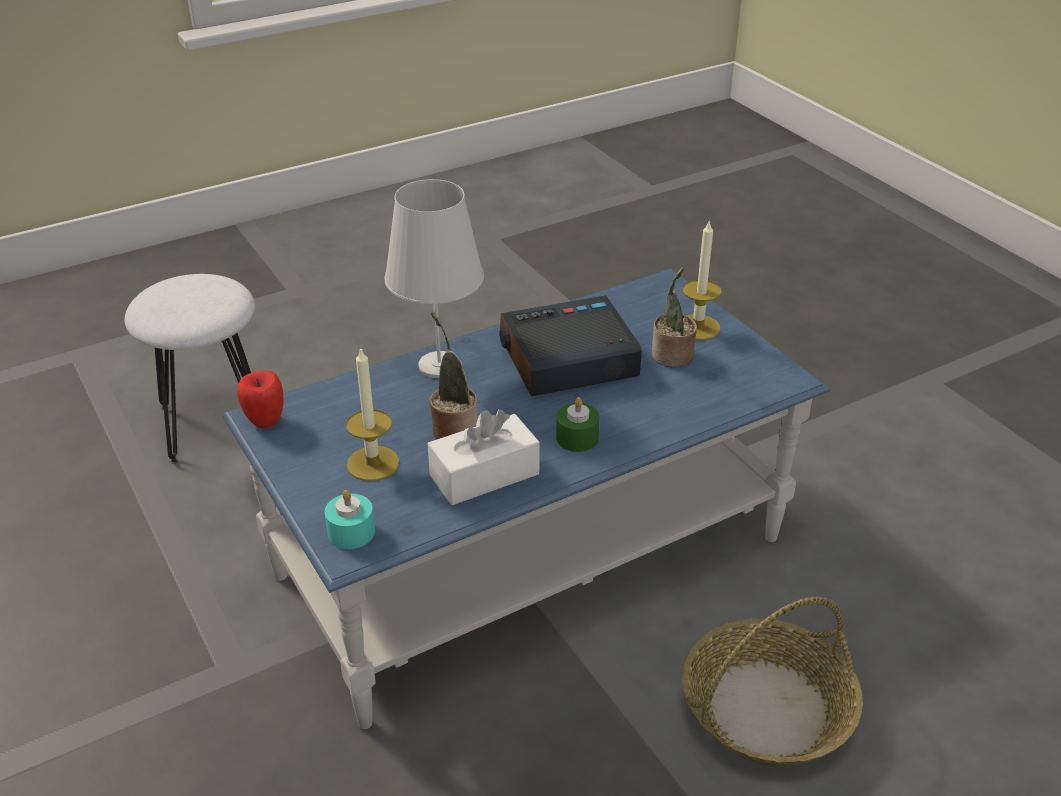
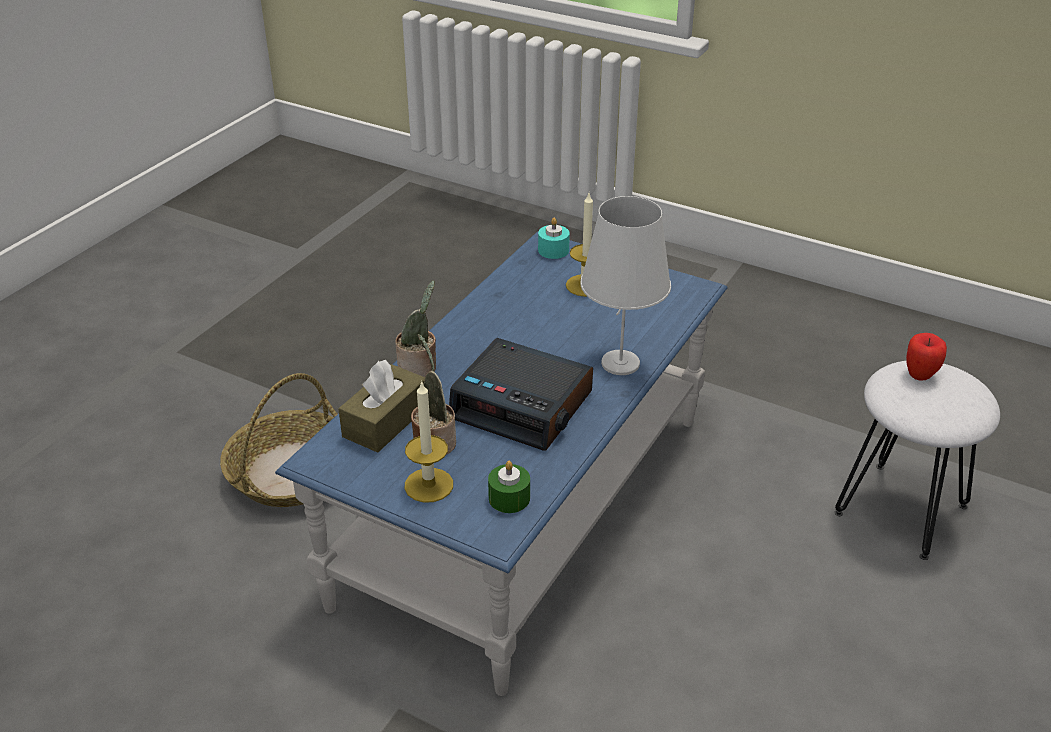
camera: 150 degrees right, 0 degrees up
apple [237,370,283,428] -> apple moved to [906,333,947,381]
white tissue box [428,410,540,505] -> none
potted plant [429,312,478,439] -> potted plant moved to [395,280,436,377]
alarm clock [500,295,642,396] -> alarm clock turned 75 degrees clockwise [449,338,593,451]
green candle [556,397,600,452] -> green candle moved to [488,461,530,513]
none -> brown tissue box [338,360,425,452]

